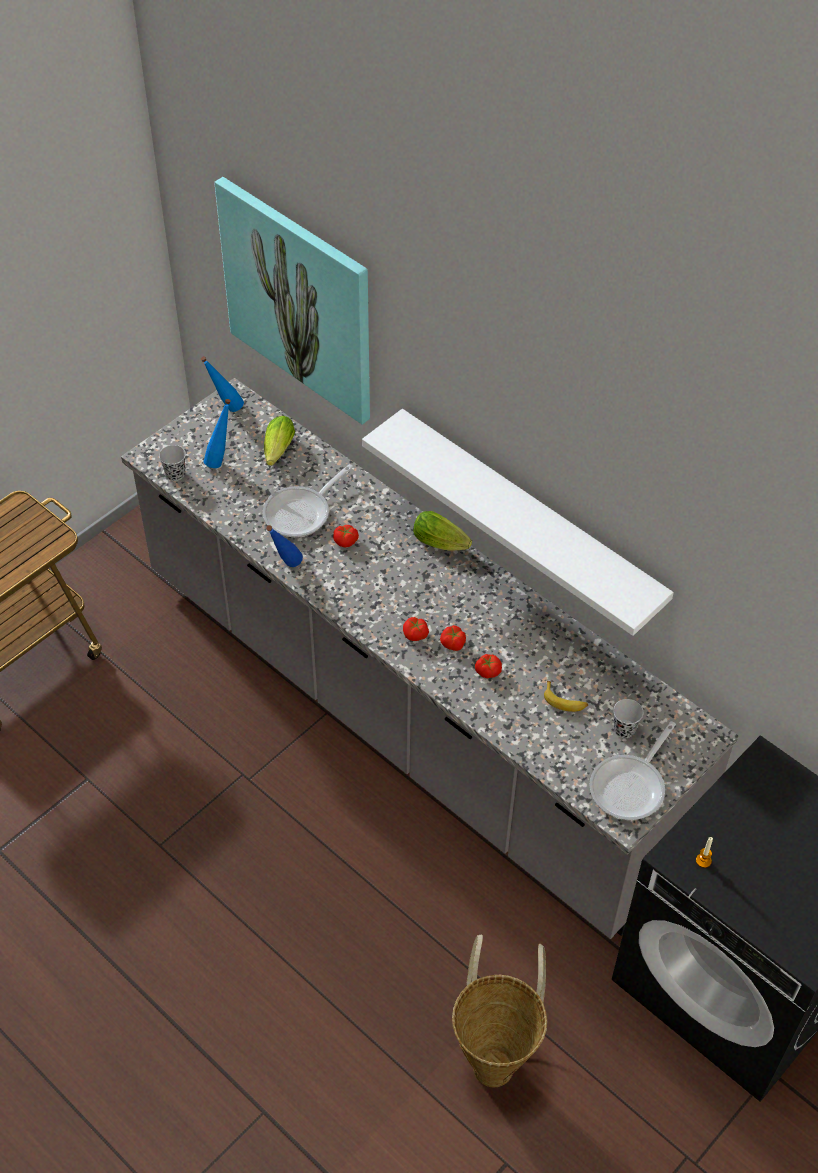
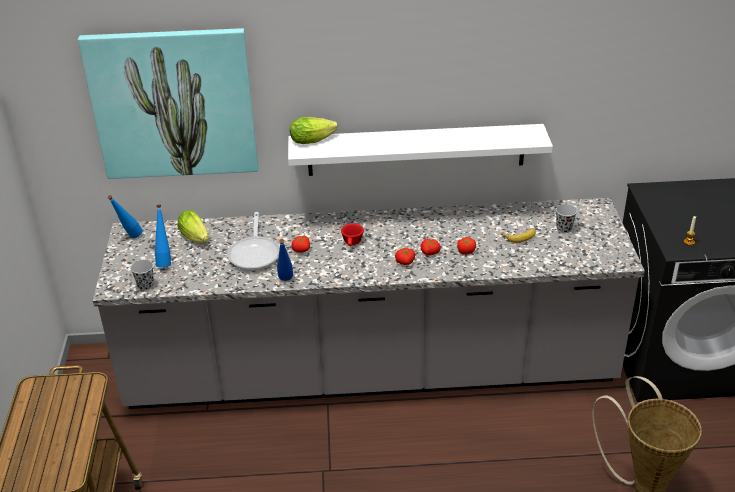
camera: 45 degrees left, 15 degrees down
lettuce [413,511,472,551] -> lettuce moved to [290,117,338,144]
frying pan [589,721,676,820] -> none
none -> red cup [341,223,364,246]

